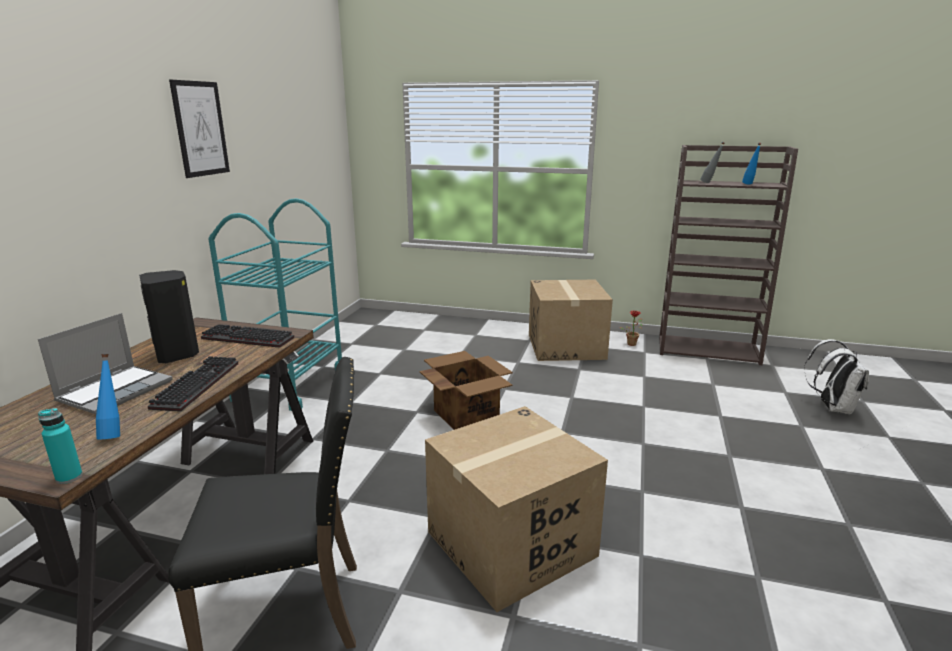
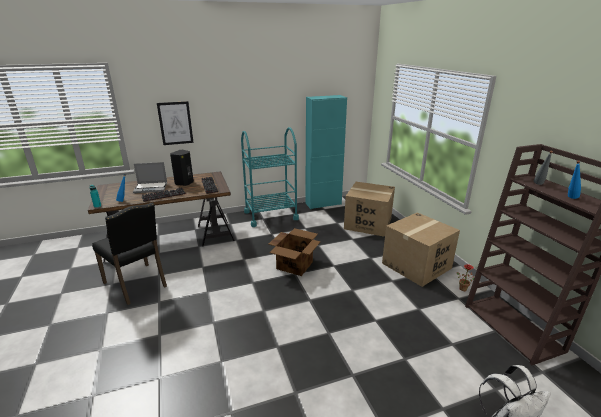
camera: 55 degrees right, 5 degrees up
picture [169,80,230,178] -> picture moved to [157,101,194,145]
cardboard box [425,406,608,612] -> cardboard box moved to [344,182,395,236]
none -> turquoise cabinet [305,95,347,209]

